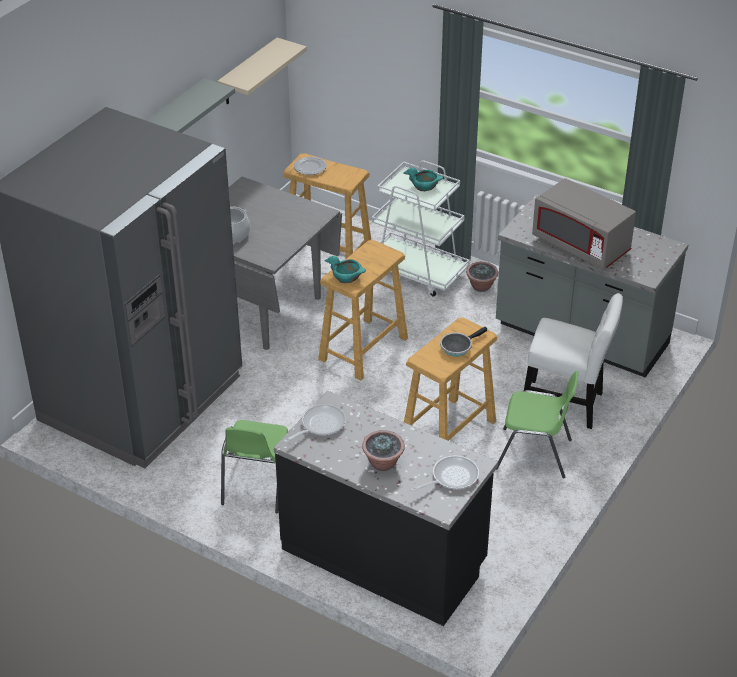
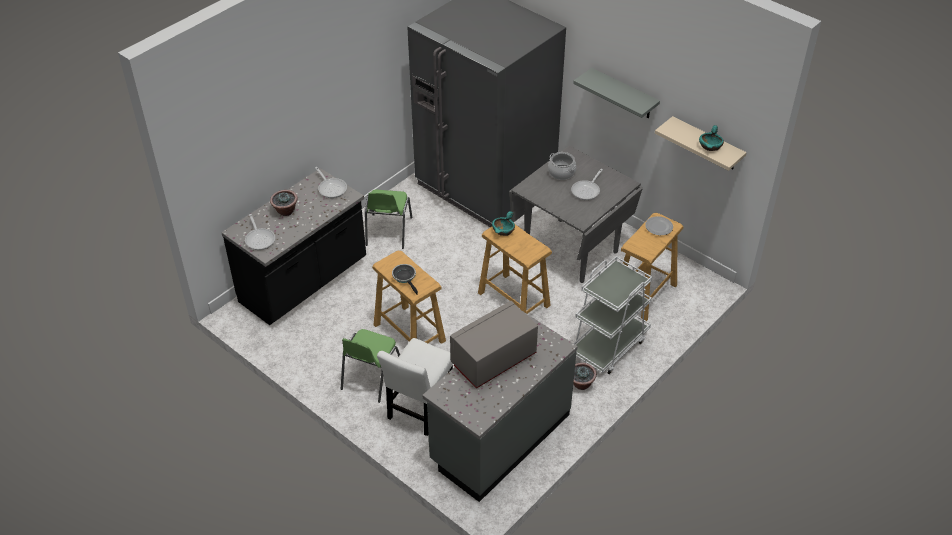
camera: 100 degrees right, 5 degrees up
green chair [221,420,288,513] -> green chair turned 105 degrees counterclockwise [365,190,413,249]
turquoise bowl [403,168,443,191] -> turquoise bowl moved to [699,125,724,151]
none -> frying pan [571,169,603,200]

